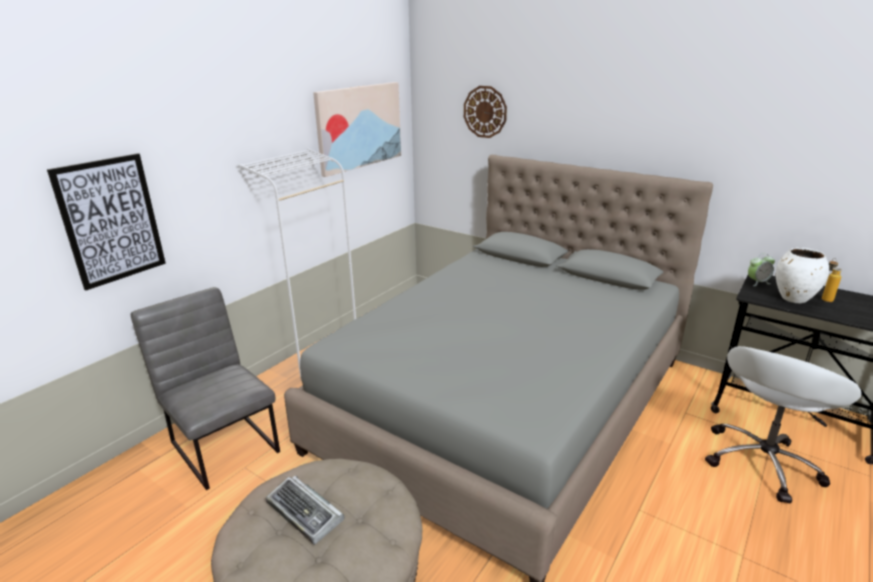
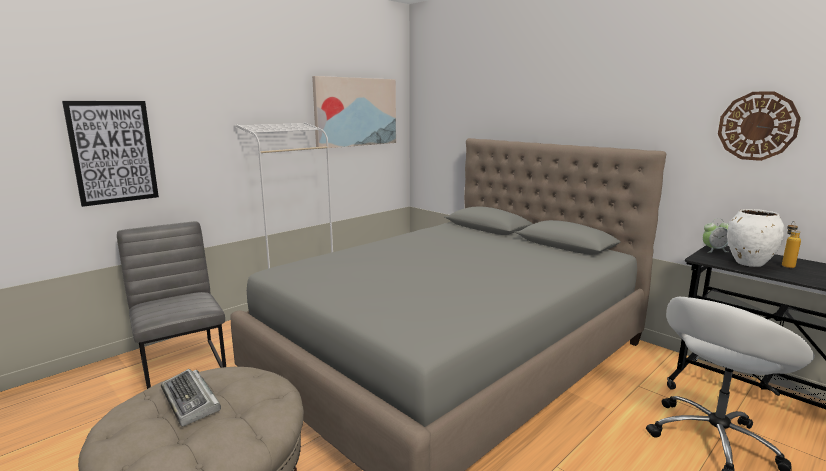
camera: 10 degrees right, 10 degrees down
wall clock [464,86,507,138] -> wall clock moved to [718,91,801,161]

